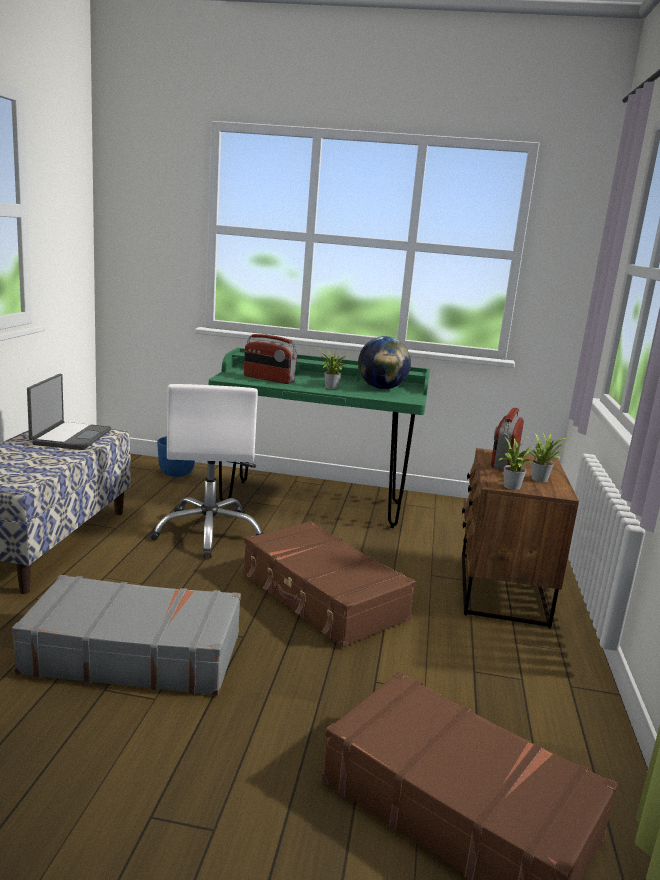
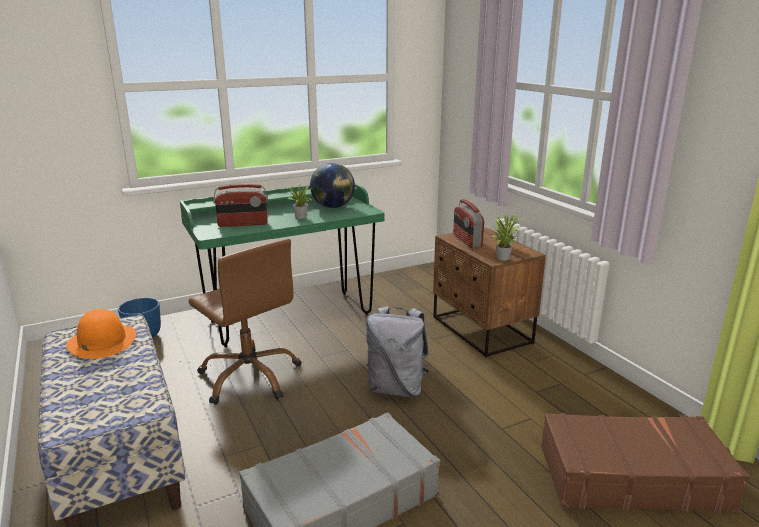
camera: 35 degrees left, 5 degrees up
laptop [27,374,111,450] -> orange hat [66,309,136,359]
white office chair [149,384,263,558] -> brown office chair [189,239,301,405]
brown suitcase [243,521,416,648] -> grey backpack [366,306,429,397]

